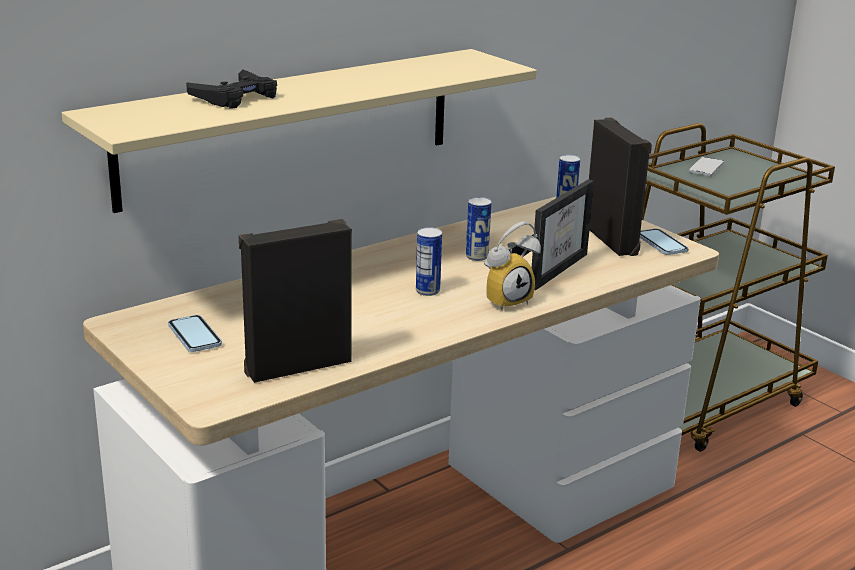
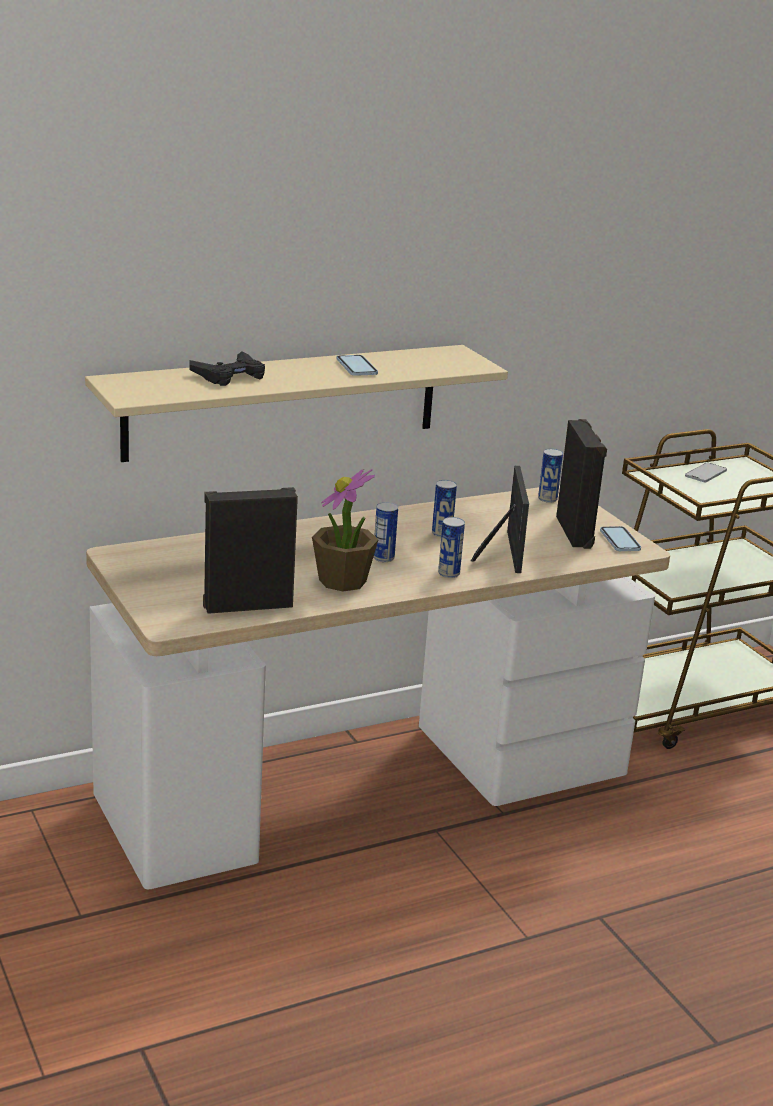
camera: 10 degrees right, 0 degrees up
phone [168,315,222,352] -> phone moved to [336,355,378,376]
alarm clock [484,221,541,311] -> can [438,517,465,578]
picture frame [508,179,594,290] -> picture frame turned 45 degrees counterclockwise [471,466,529,573]
none -> potted plant [312,469,378,592]

